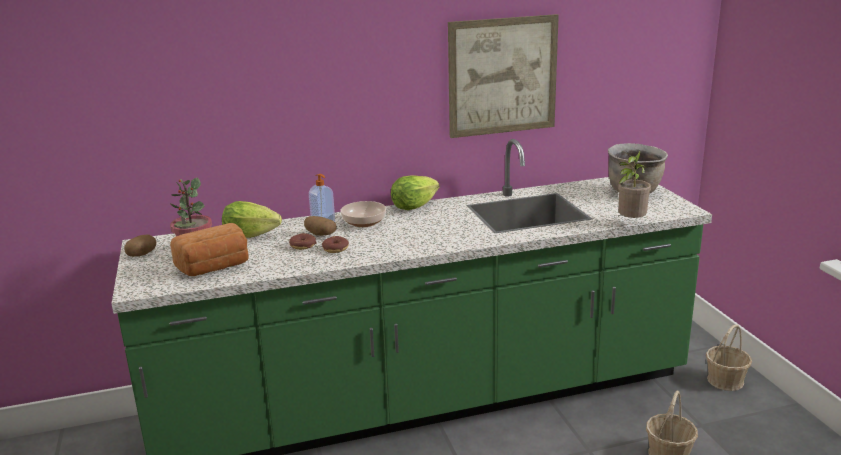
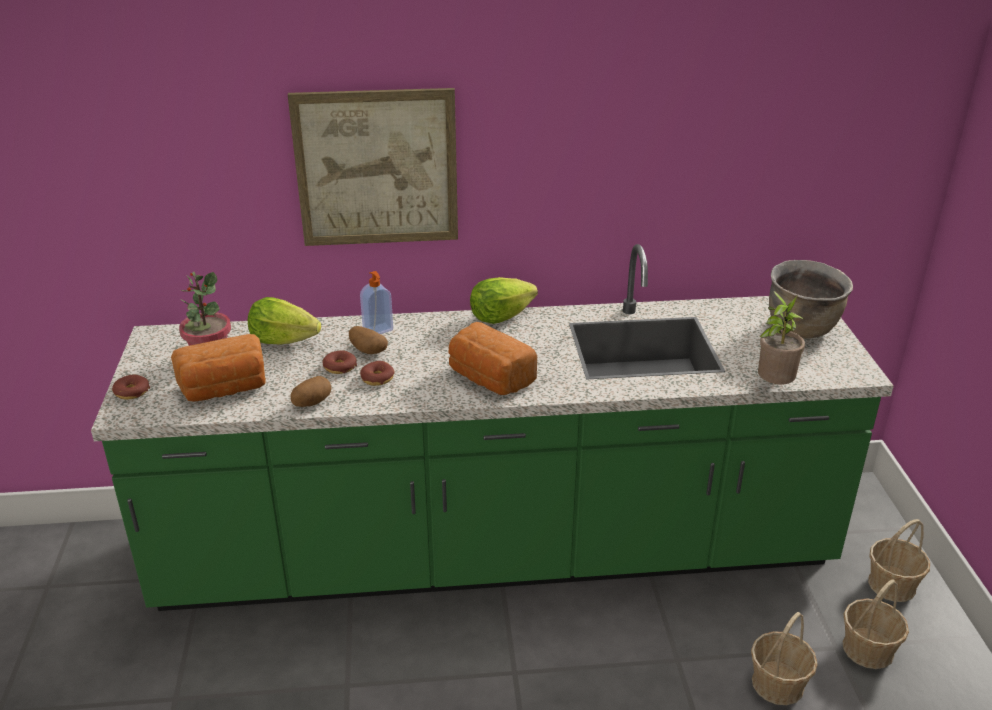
camera: 10 degrees right, 10 degrees up
potato [124,235,156,257] -> potato moved to [290,376,332,407]
bowl [340,201,386,227] -> none
picture [448,14,559,138] -> picture moved to [288,88,458,246]
none -> donut [112,375,150,400]
none -> bread [449,322,537,395]
none -> basket [843,580,909,669]

